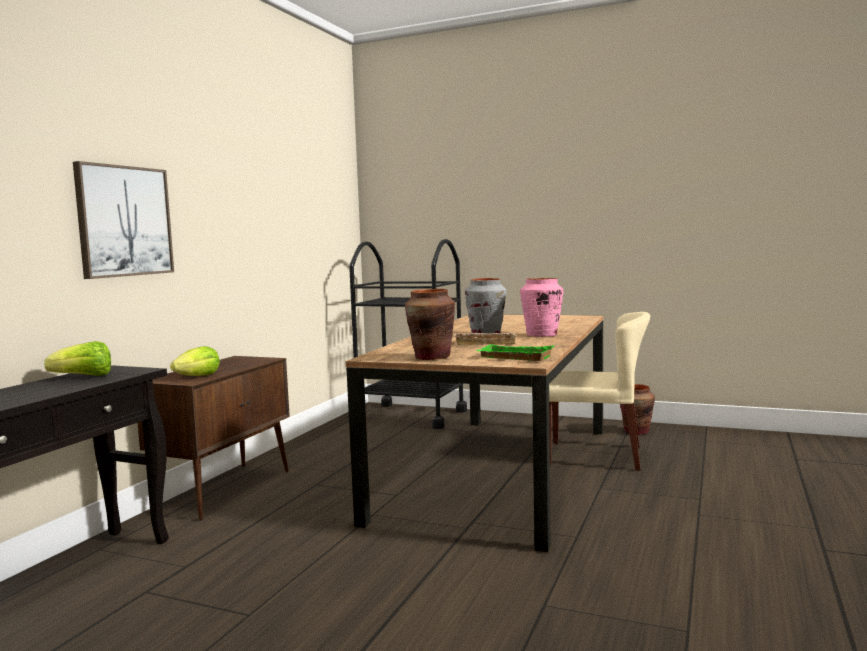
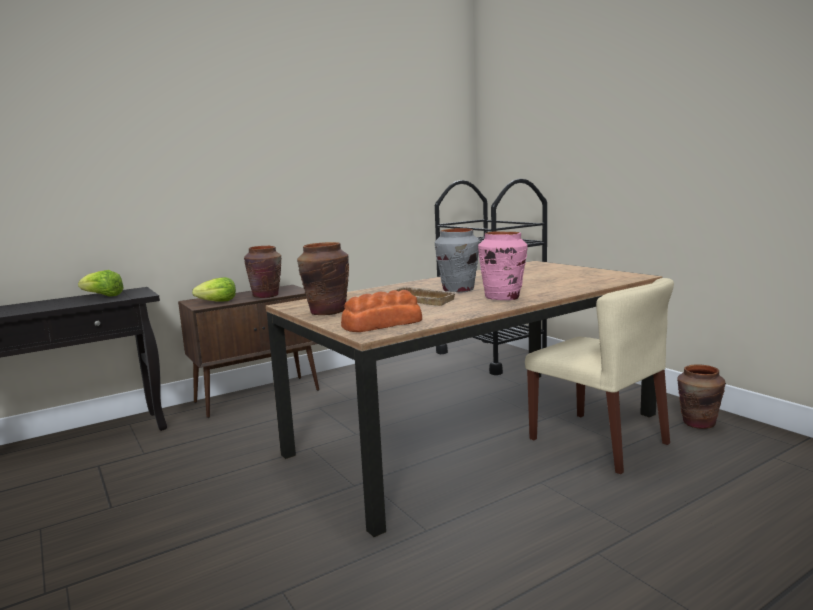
camera: 35 degrees right, 5 degrees up
picture [73,161,174,279] -> none
green tray [476,344,555,361] -> bread [341,290,422,332]
none -> brown vase [244,246,282,298]

